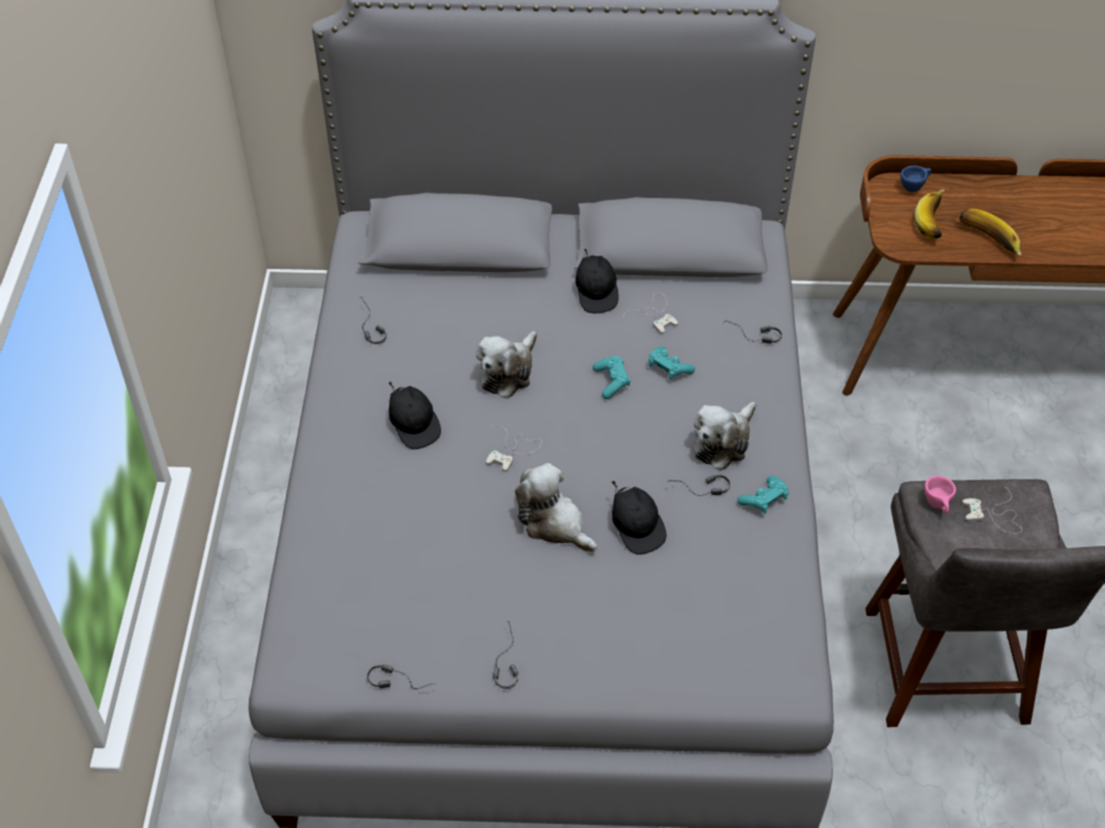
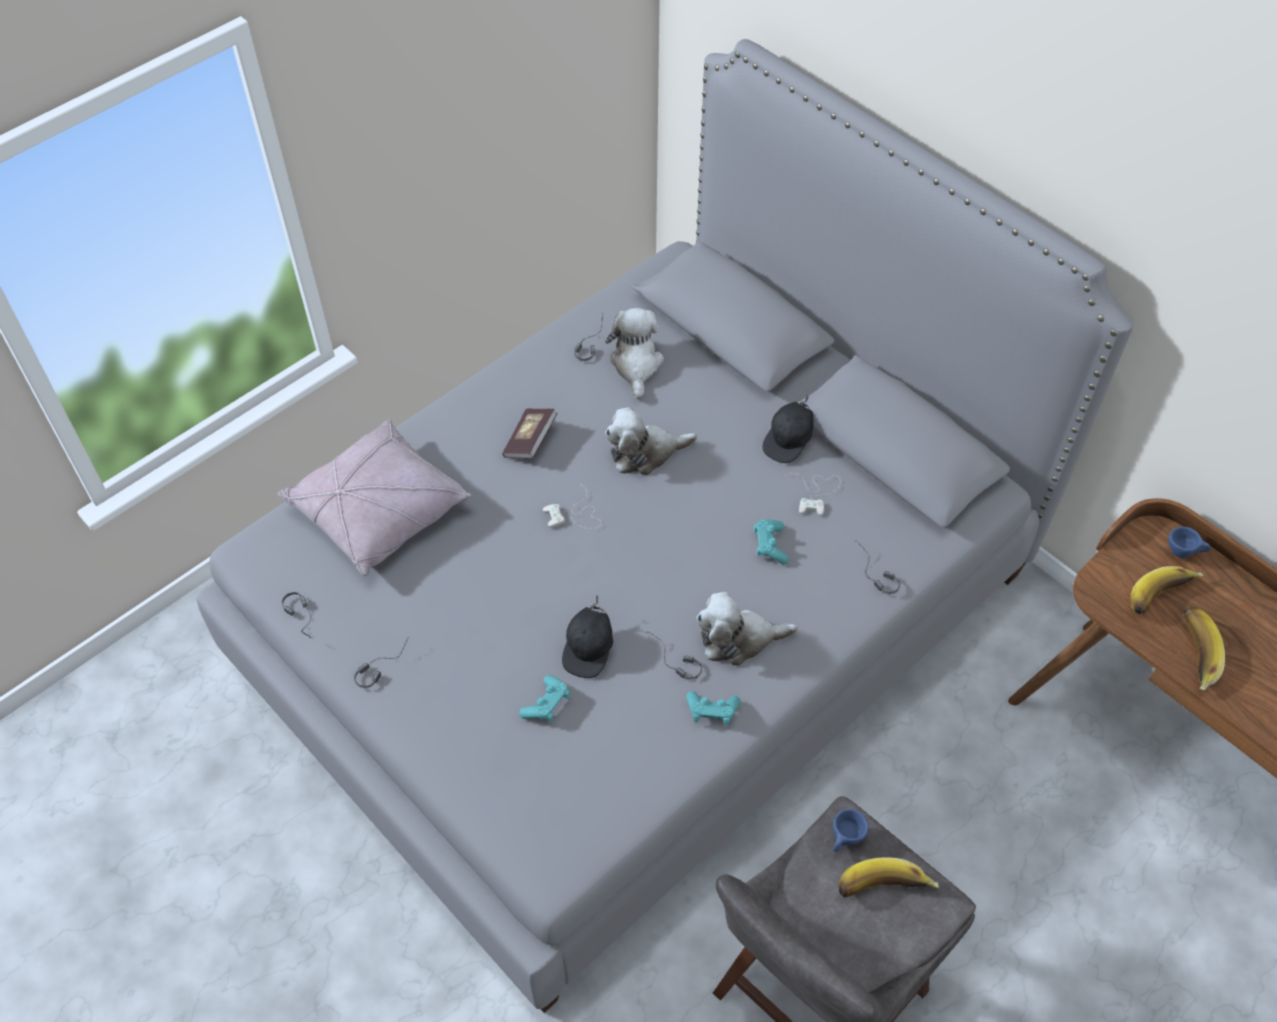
camera: 45 degrees right, 5 degrees up
black cap [389,381,441,449] -> book [502,408,557,458]
plush toy [515,463,597,552] -> plush toy moved to [605,308,664,399]
turquoise game controller [593,356,630,399] -> turquoise game controller moved to [519,675,570,722]
pink cup [924,476,956,513] -> blue cup [833,809,869,852]
white game controller [962,486,1022,534] -> banana [838,857,939,898]
none -> purple pillow [278,418,472,576]

